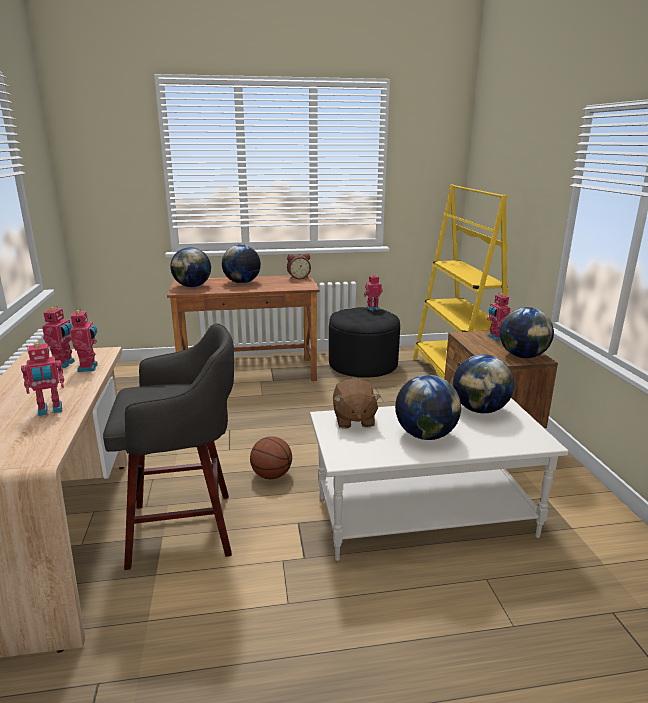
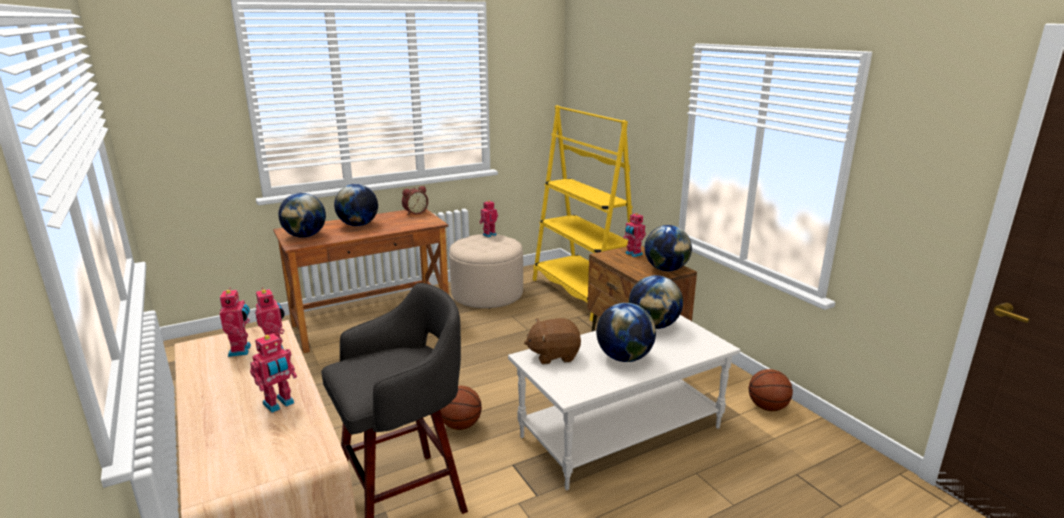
camera: 20 degrees left, 0 degrees up
black ottoman [329,307,400,378] -> beige ottoman [449,234,523,309]
brown plush toy [333,378,381,429] -> brown plush toy turned 105 degrees clockwise [524,318,581,364]
none -> basketball [749,369,793,411]

